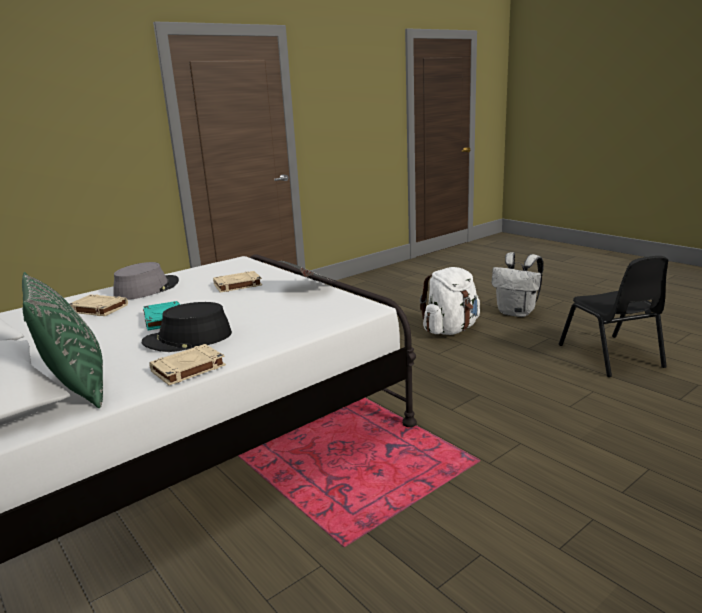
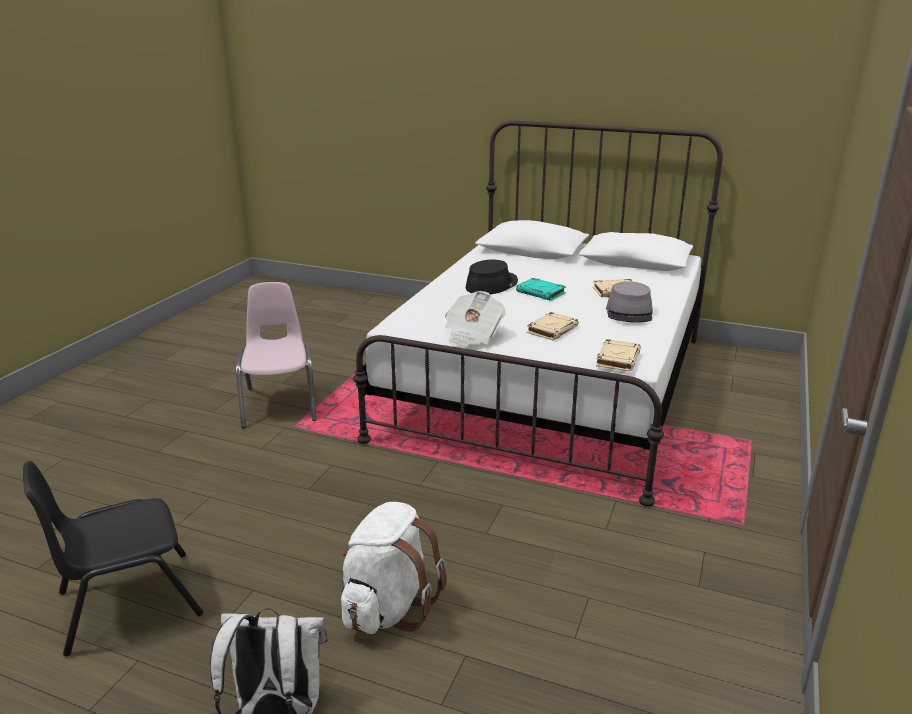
camera: 150 degrees right, 5 degrees up
green pillow [22,272,103,408] -> none
beige book [149,344,226,385] -> beige book moved to [596,339,641,372]
black chair [559,256,668,377] -> black chair turned 75 degrees counterclockwise [23,461,203,656]
none -> pink chair [236,282,317,428]

